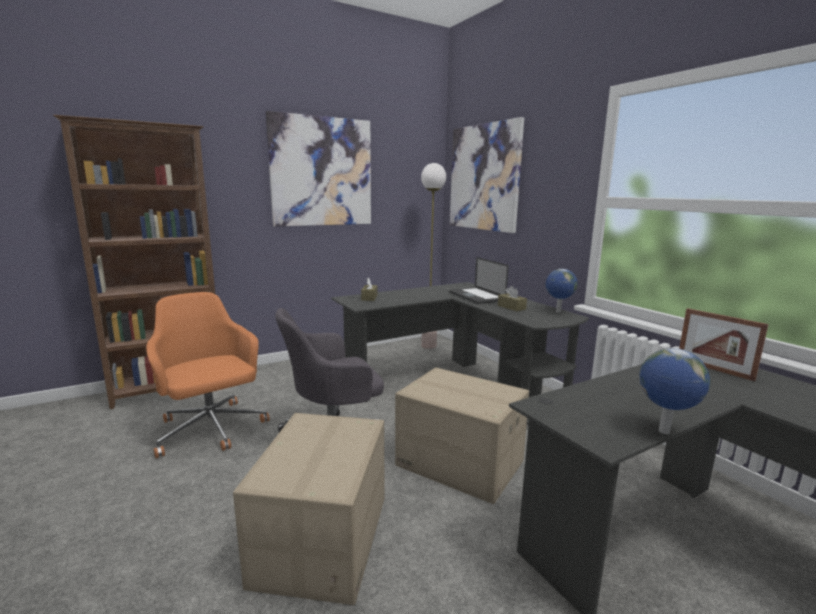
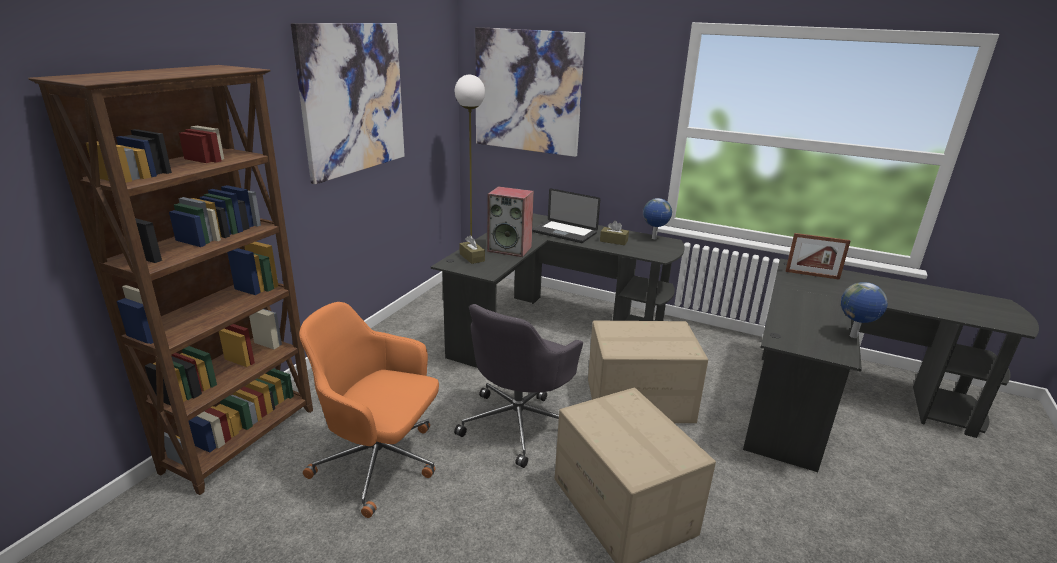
camera: 35 degrees left, 10 degrees up
none -> speaker [487,186,534,257]

